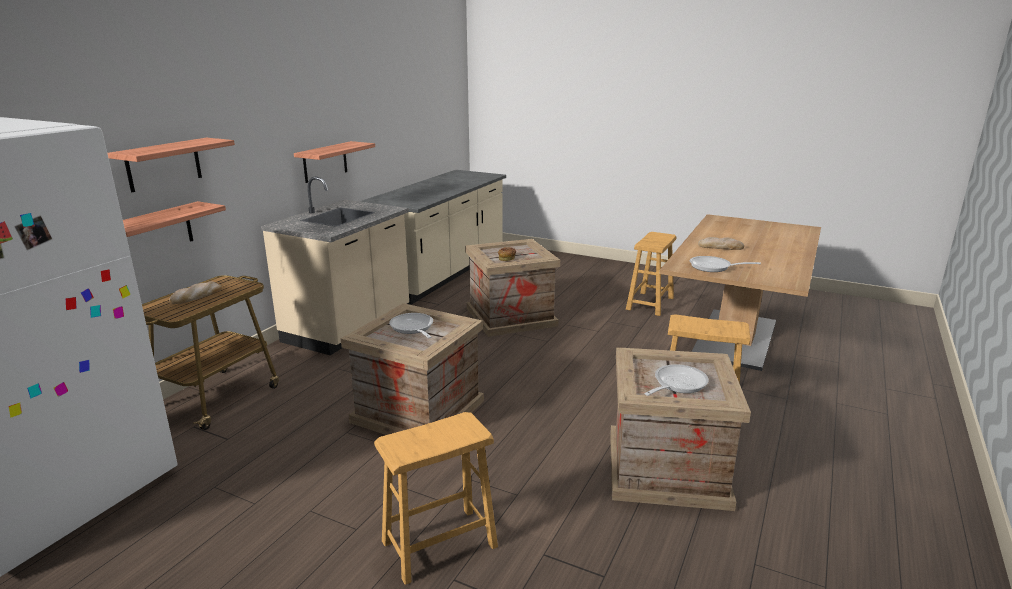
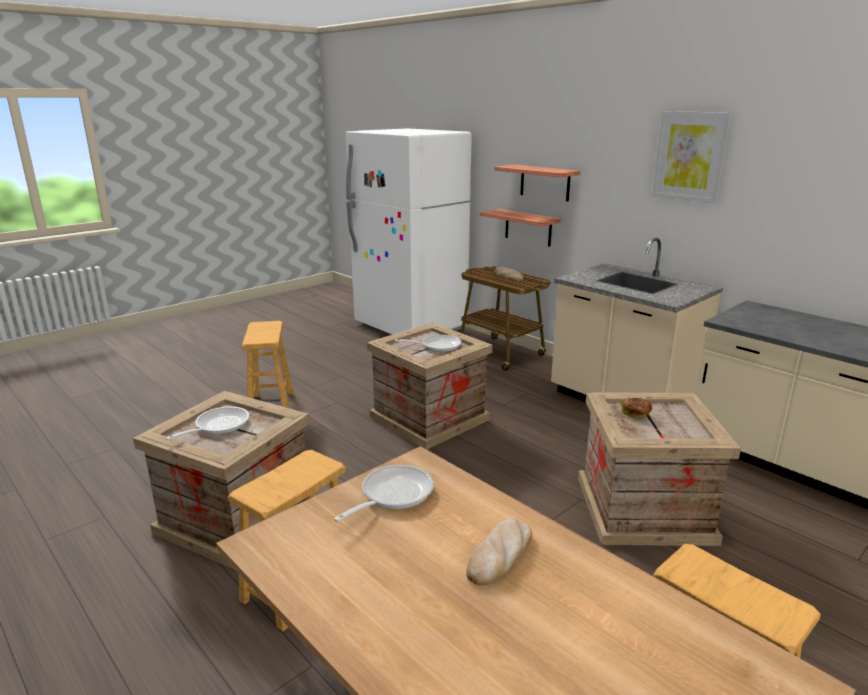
camera: 110 degrees right, 0 degrees up
shelf [294,141,375,183] -> none
frying pan [645,364,709,396] -> frying pan turned 120 degrees counterclockwise [166,406,249,440]
none -> picture [652,111,732,203]

